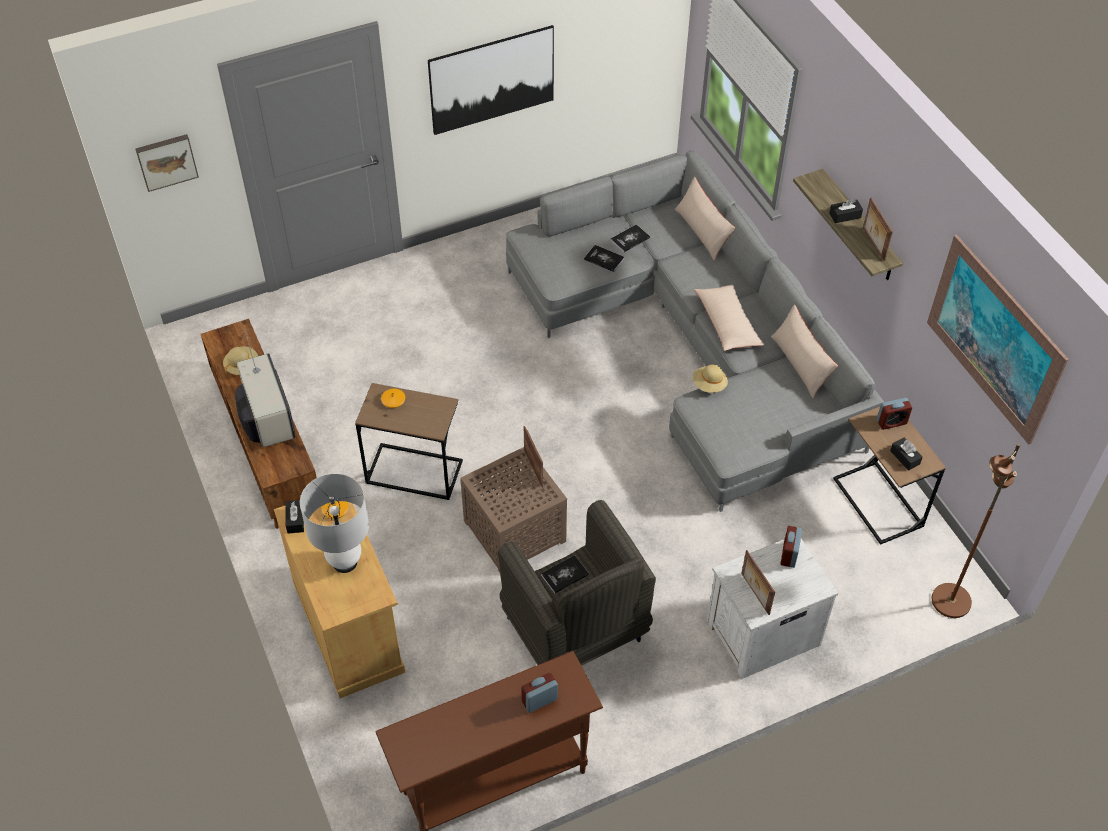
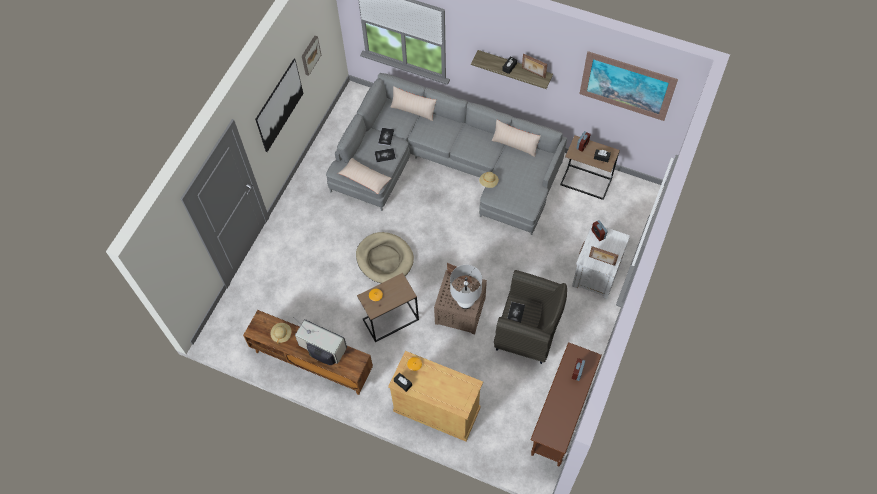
camera: 40 degrees left, 10 degrees up
picture [135,134,199,192] -> picture moved to [302,36,321,76]
white table lamp [300,474,369,573] -> white table lamp moved to [450,265,482,309]
beige pillow [694,285,764,351] -> beige pillow moved to [338,158,391,194]
brown floor lamp [932,443,1020,618] -> none
none -> beige dog bed [356,232,414,283]

